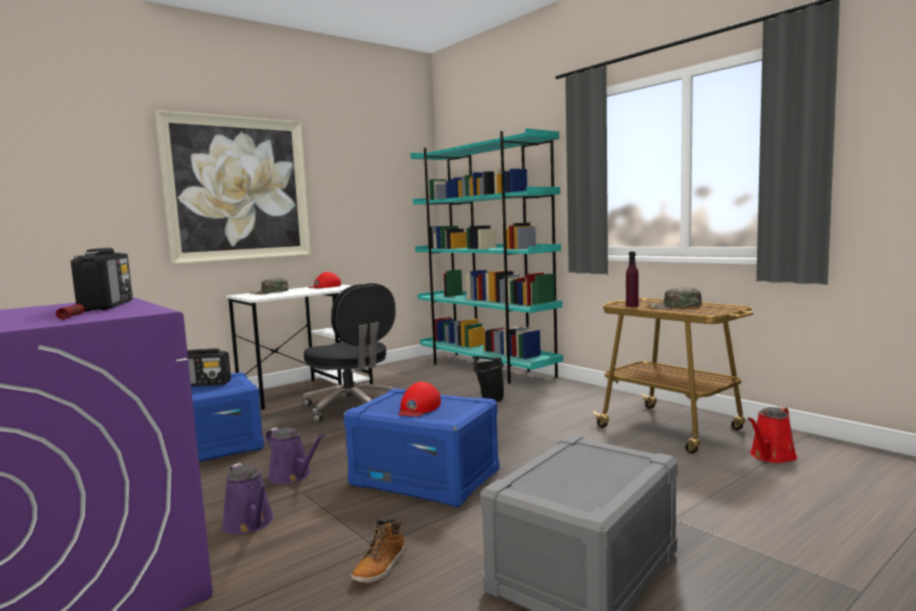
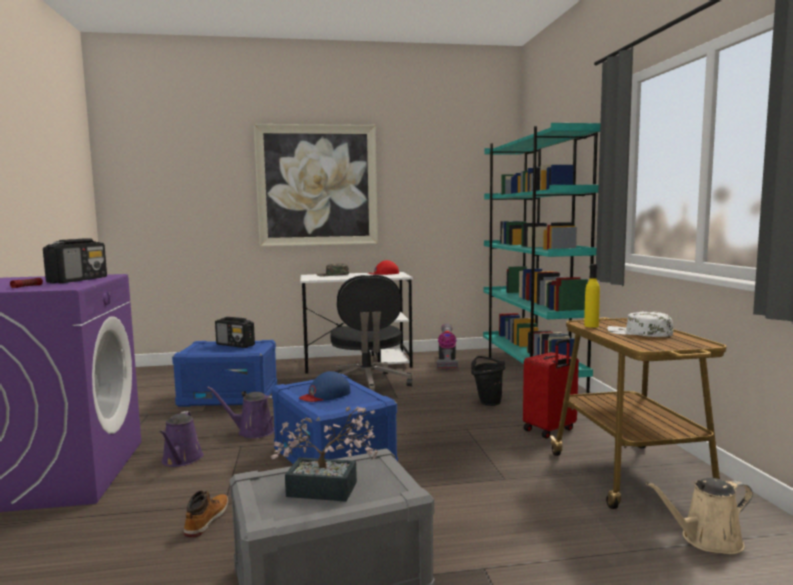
camera: 30 degrees right, 0 degrees up
purple watering can [265,427,325,484] -> purple watering can turned 120 degrees clockwise [207,387,274,438]
boot [351,519,406,583] -> boot turned 135 degrees clockwise [184,491,228,538]
red cap [398,382,441,416] -> blue cap [299,371,350,402]
purple bottle [626,251,639,307] -> yellow bottle [584,264,600,328]
green cap [648,287,702,309] -> white cap [607,312,673,337]
red watering can [748,406,797,463] -> beige watering can [646,478,753,554]
none -> potted plant [270,406,378,502]
none -> vacuum cleaner [437,323,458,370]
none -> red suitcase [523,338,579,439]

